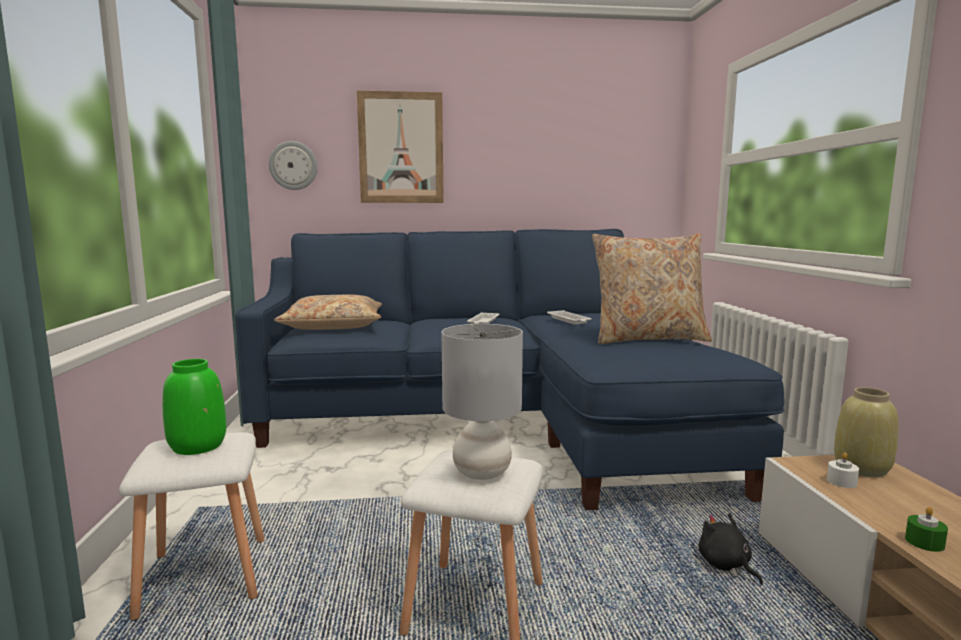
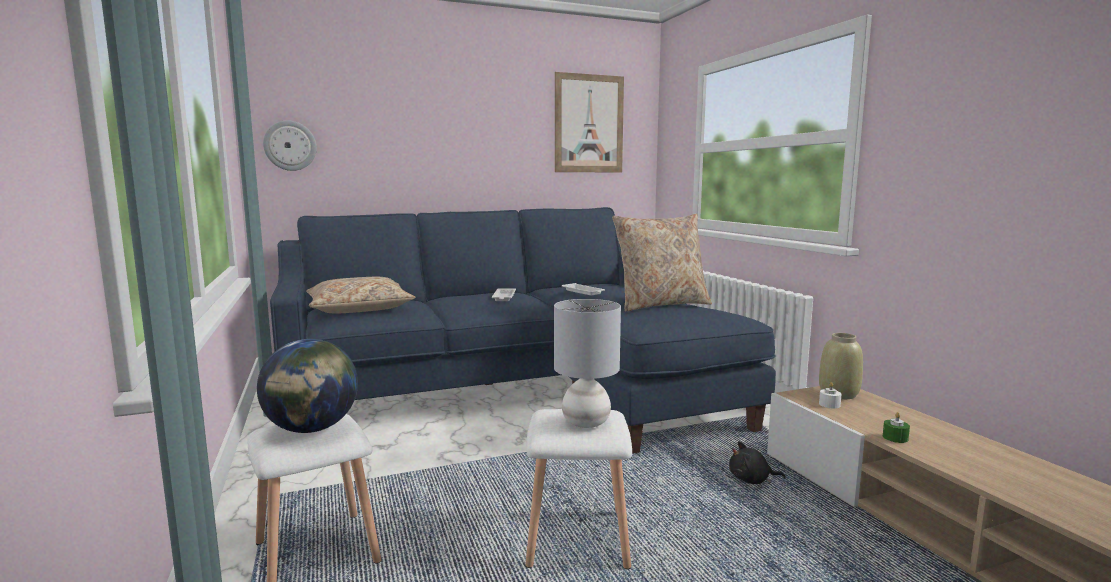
camera: 15 degrees left, 0 degrees up
green vase [163,359,226,455] -> globe [257,339,358,433]
picture [357,91,444,203] -> picture moved to [555,72,624,173]
black plush toy [699,514,763,585] -> black plush toy turned 45 degrees counterclockwise [729,441,786,484]

